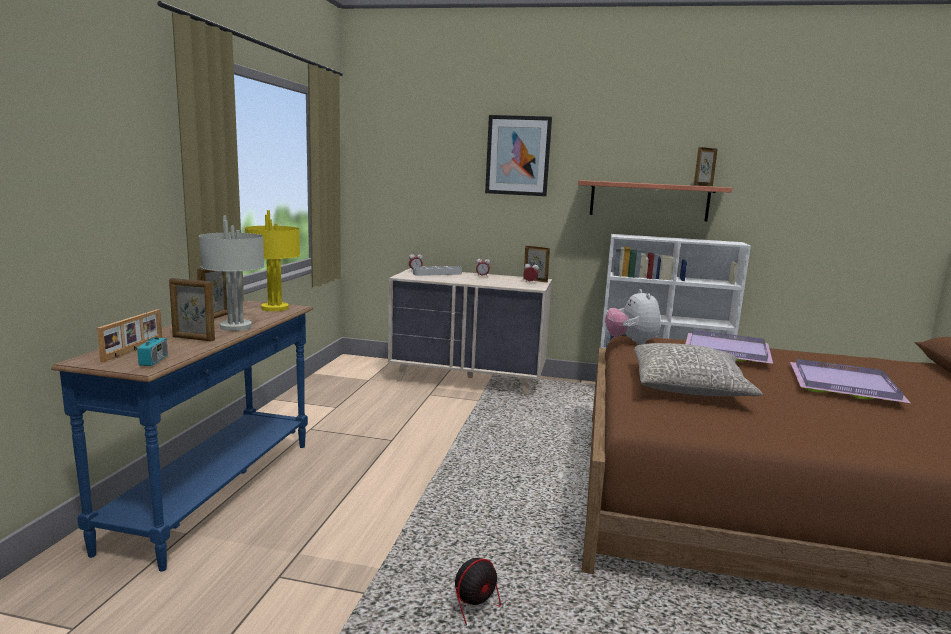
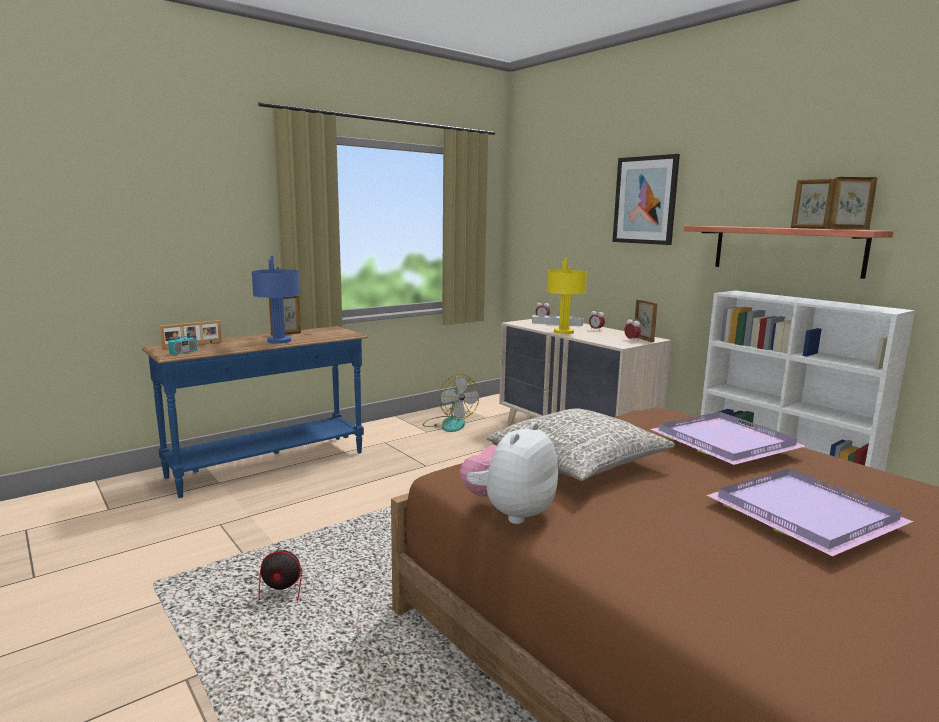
camera: 40 degrees right, 0 degrees up
picture frame [169,278,215,341] -> picture frame moved to [791,178,836,229]
grey table lamp [199,215,264,331] -> blue table lamp [251,256,300,344]
yellow table lamp [245,210,300,311] -> yellow table lamp moved to [547,258,587,334]
plush toy [605,289,661,345] -> plush toy moved to [460,422,558,524]
none -> fan [422,374,479,432]

